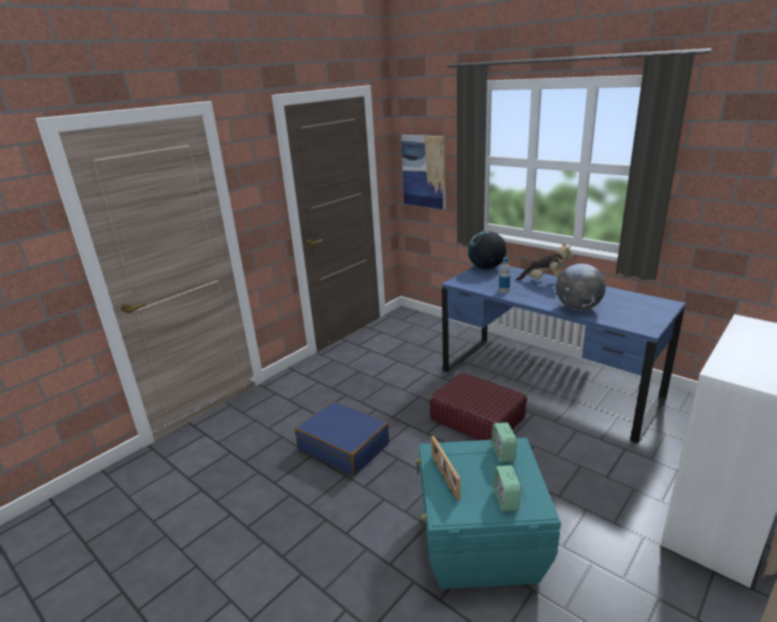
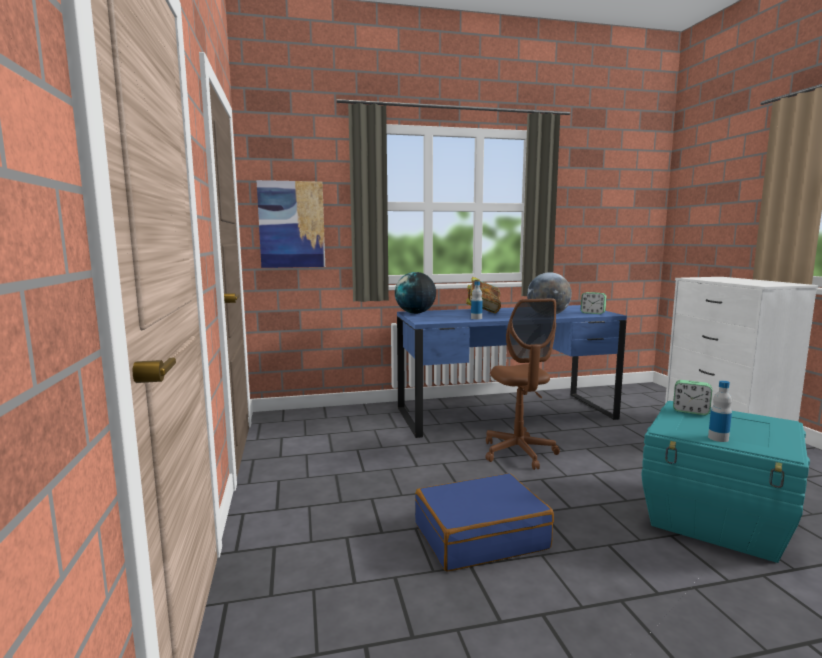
camera: 55 degrees left, 15 degrees down
red suitcase [429,372,527,440] -> brown office chair [486,298,560,470]
picture frame [431,436,460,501] -> bottle [708,381,732,442]
alarm clock [493,465,521,512] -> alarm clock moved to [581,292,607,314]
plush toy [516,242,574,280] -> book [466,277,501,313]

